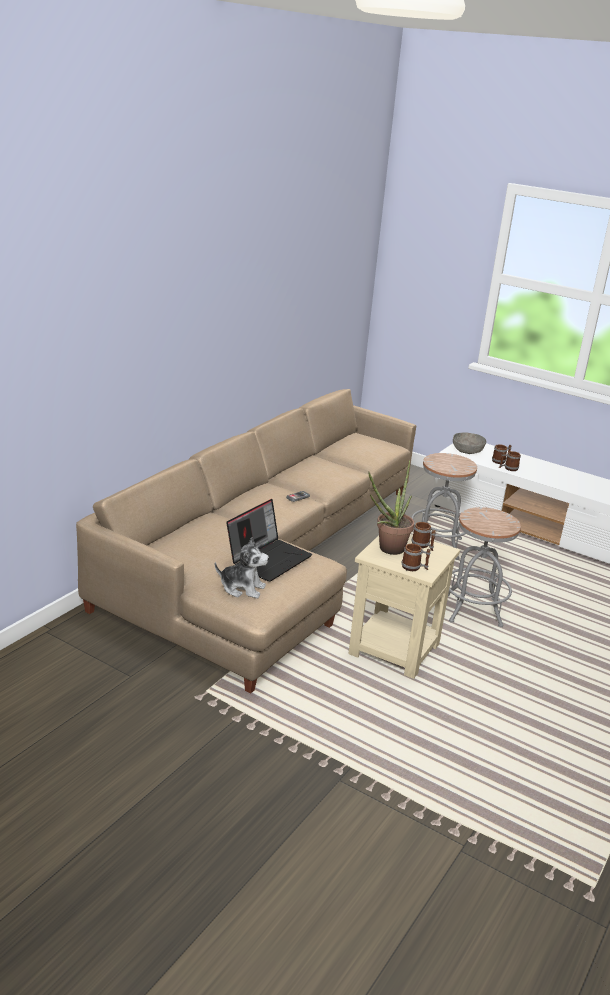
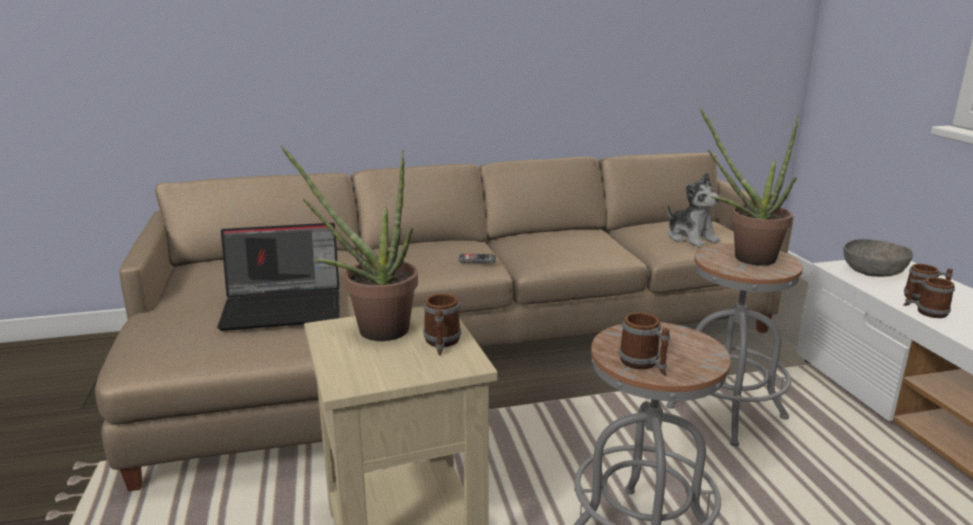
camera: 45 degrees right, 5 degrees down
plush toy [215,537,269,599] -> plush toy moved to [667,172,720,247]
mug [402,544,431,571] -> mug moved to [619,312,670,375]
none -> potted plant [700,107,799,266]

